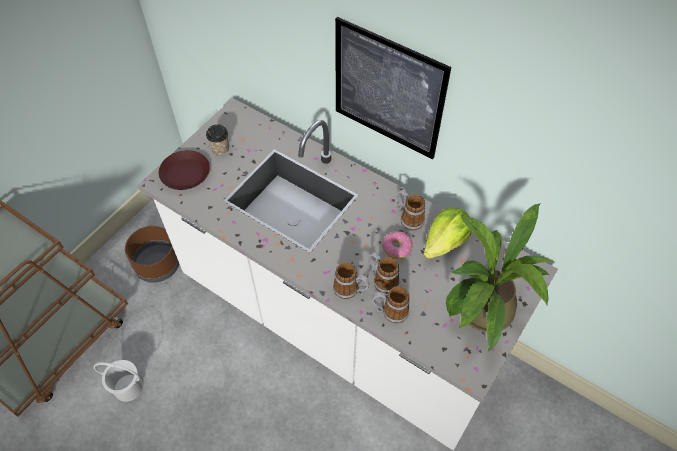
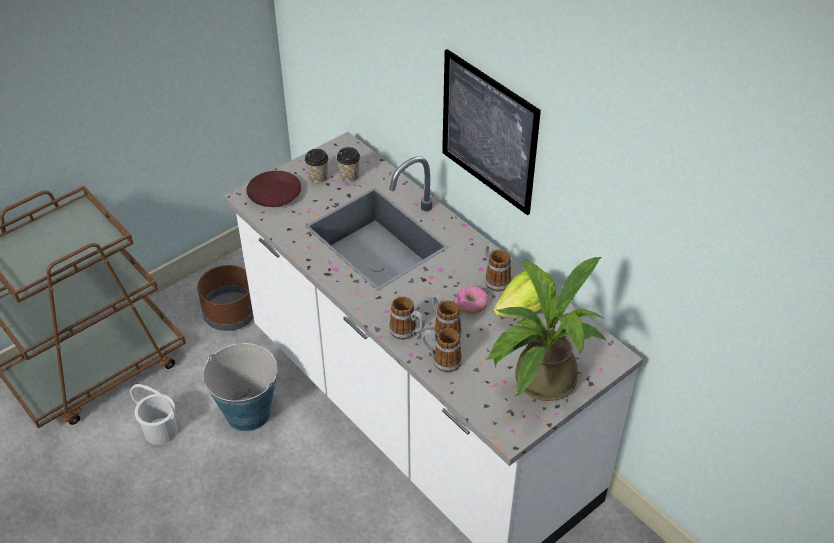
camera: 15 degrees right, 10 degrees down
none -> bucket [203,343,281,432]
none -> cup [337,147,360,182]

